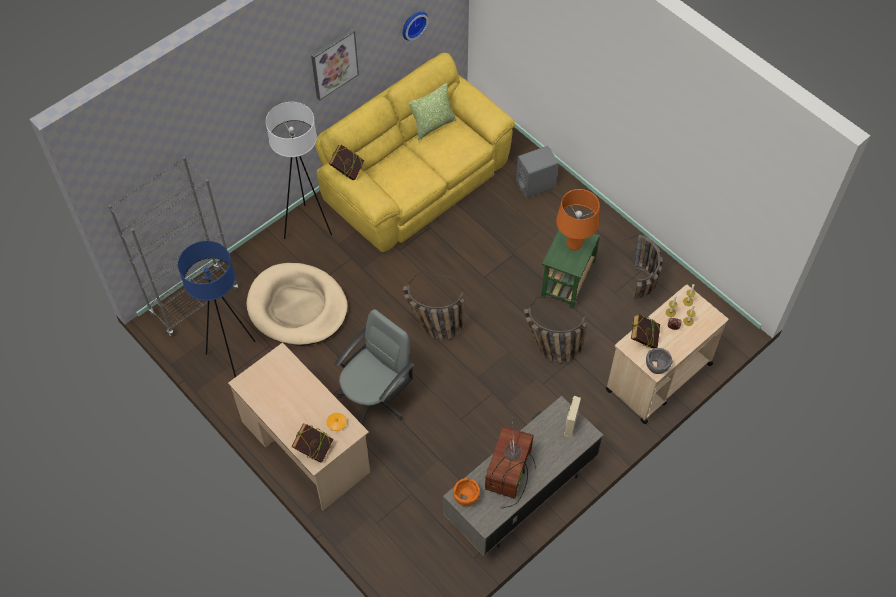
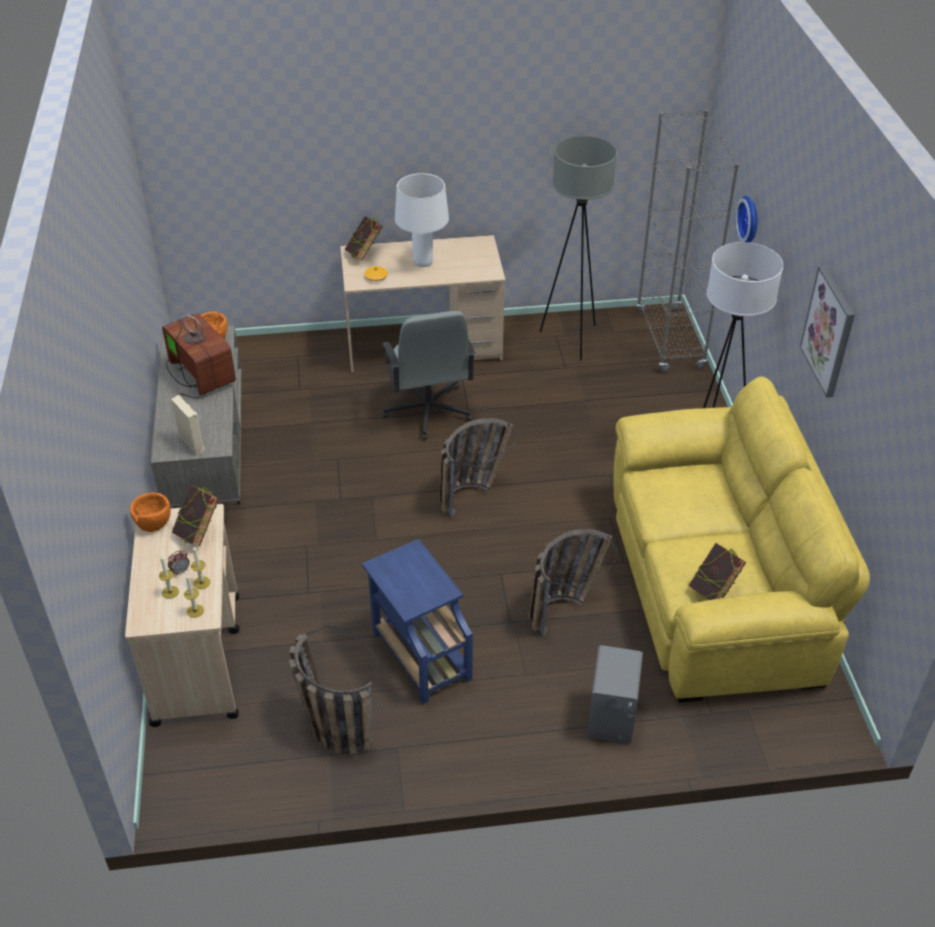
camera: 125 degrees right, 15 degrees down
blue floor lamp [178,241,255,377] -> grey floor lamp [539,136,617,360]
beige dog bed [246,263,348,346] -> none
book [329,145,364,180] -> book moved to [689,543,746,600]
wall clock [403,12,429,41] -> wall clock moved to [736,196,757,243]
pillow [409,83,456,140] -> none
basket [524,295,587,363] -> basket moved to [528,529,618,637]
green side table [541,229,600,309] -> blue side table [362,539,473,704]
orange table lamp [556,189,599,250] -> none
grey bowl [646,348,673,374] -> orange bowl [130,492,171,532]
none -> white table lamp [395,173,449,267]

